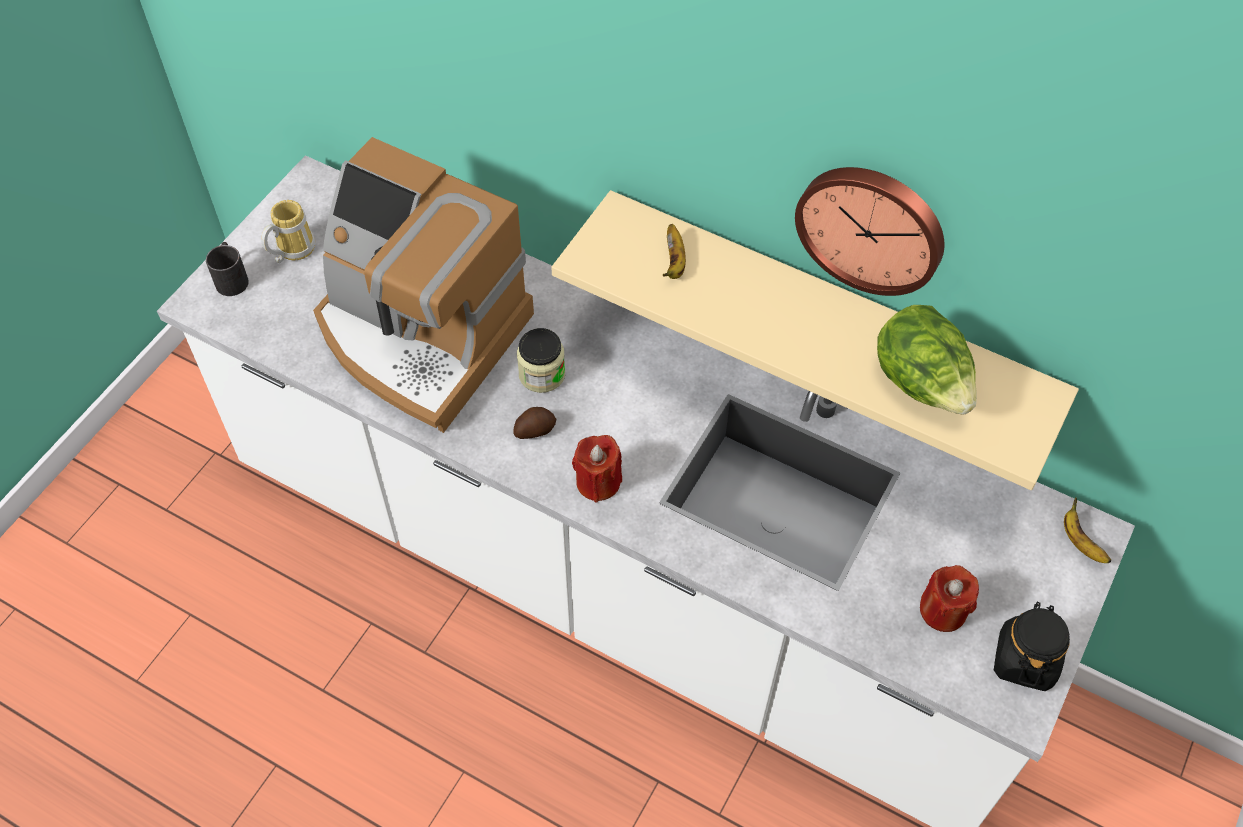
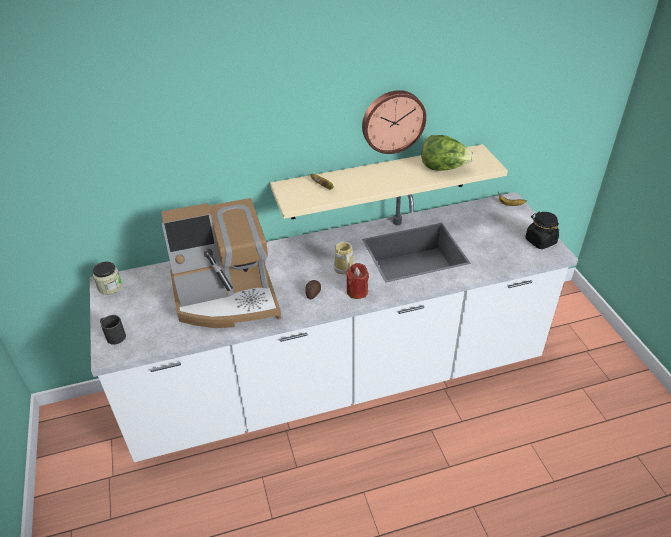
camera: 45 degrees left, 15 degrees down
mug [261,200,315,263] -> mug moved to [334,242,354,276]
jar [517,328,565,393] -> jar moved to [93,262,122,295]
red candle [920,565,979,632] -> none

